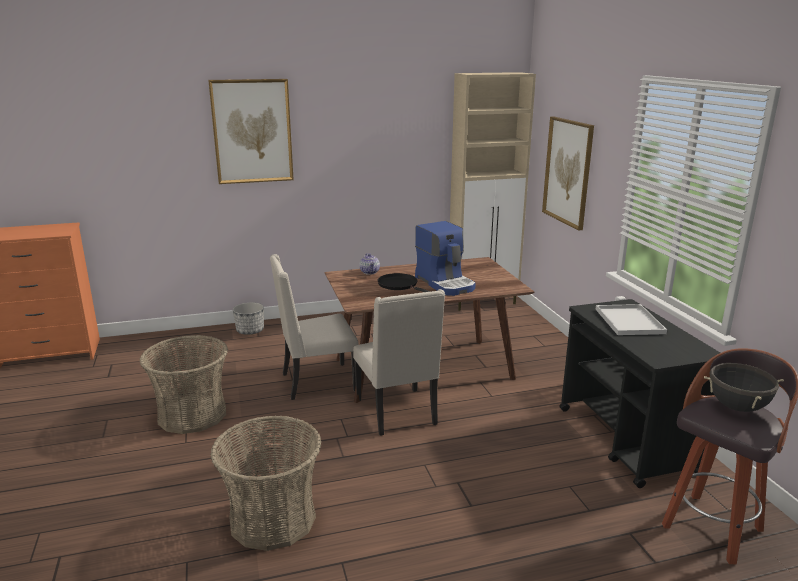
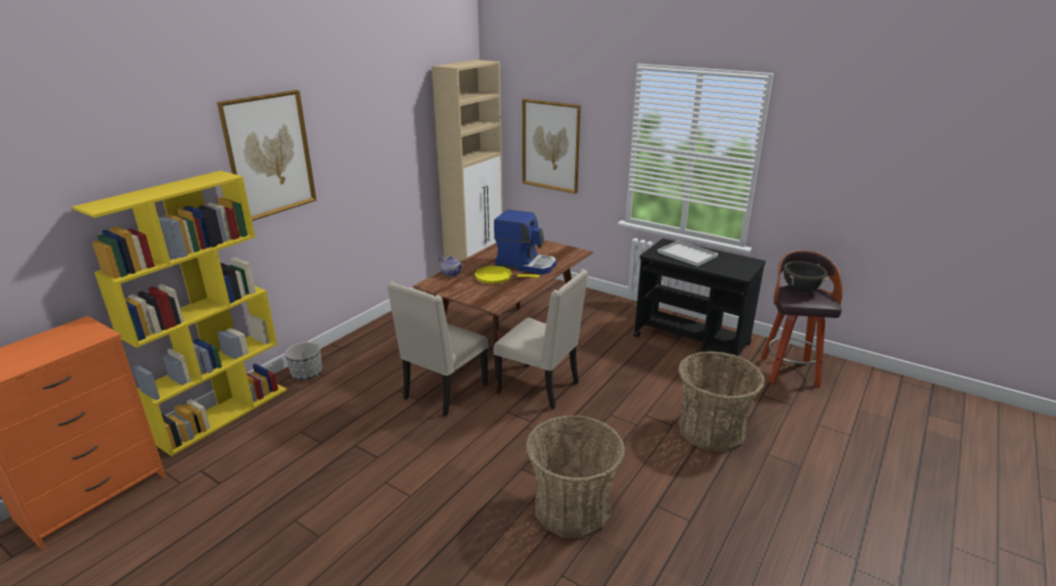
camera: 40 degrees left, 5 degrees up
basket [139,335,228,434] -> basket moved to [678,351,765,452]
black frying pan [377,273,430,292] -> yellow frying pan [475,266,540,284]
none -> yellow bookcase [72,171,287,456]

